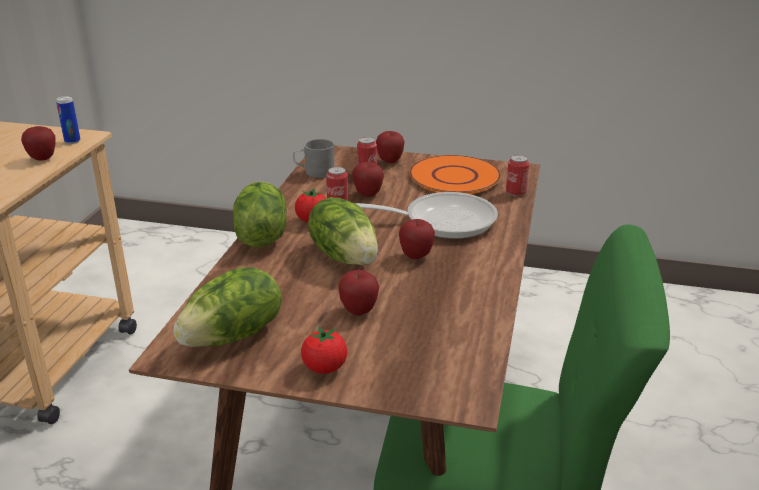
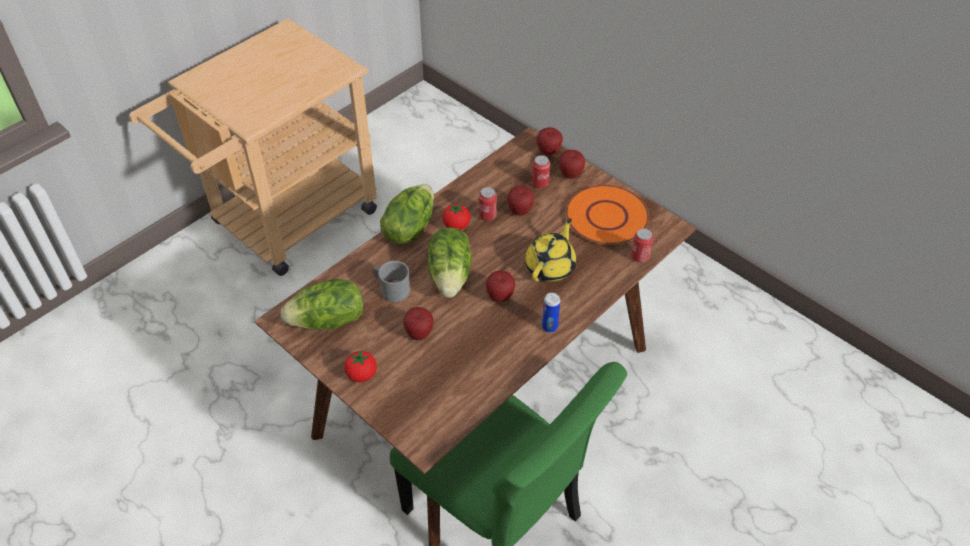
camera: 30 degrees right, 20 degrees up
apple [21,126,56,161] -> apple moved to [537,127,563,155]
can [56,96,80,144] -> can moved to [542,293,560,333]
grey mug [293,139,335,178] -> grey mug moved to [373,261,410,302]
frying pan [354,192,498,239] -> yellow teapot [525,218,576,282]

